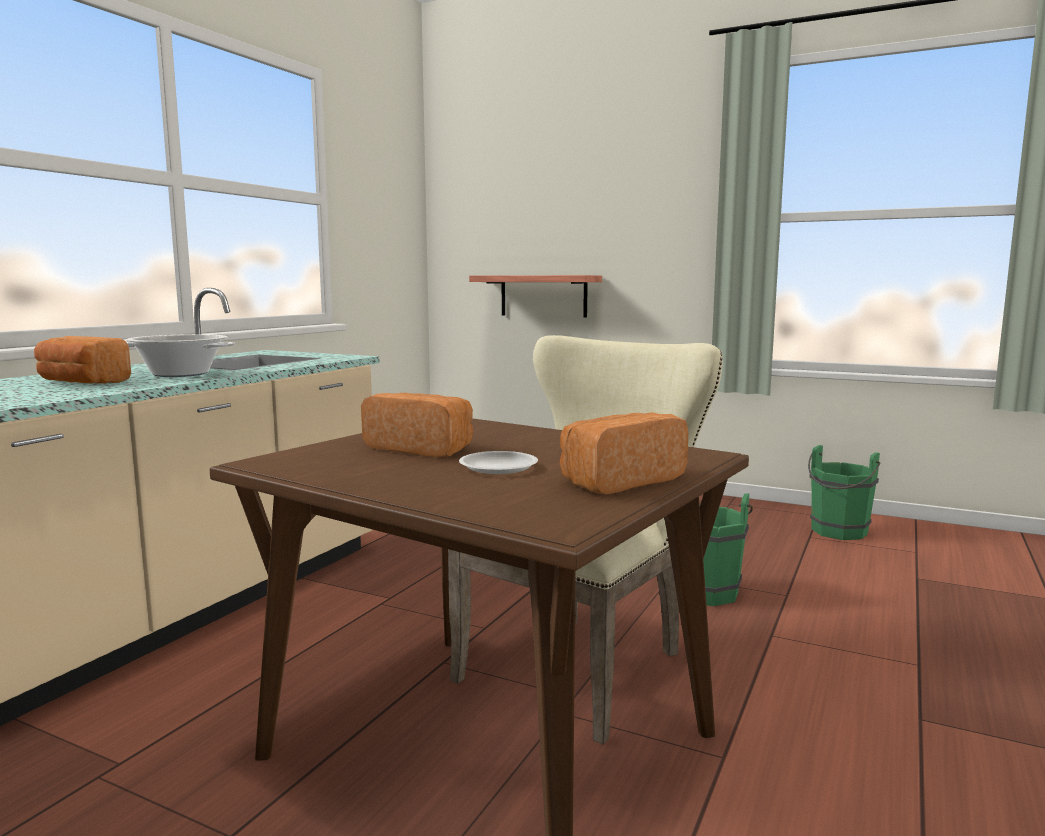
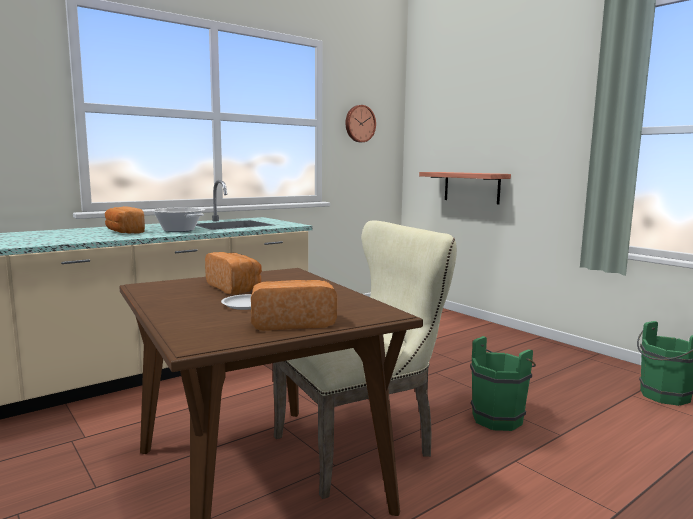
camera: 25 degrees right, 0 degrees up
none -> wall clock [346,105,376,142]

